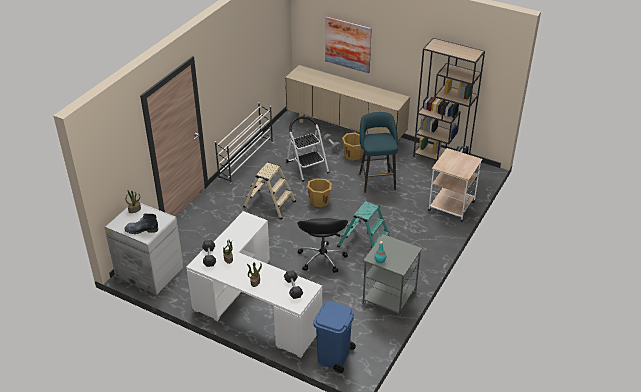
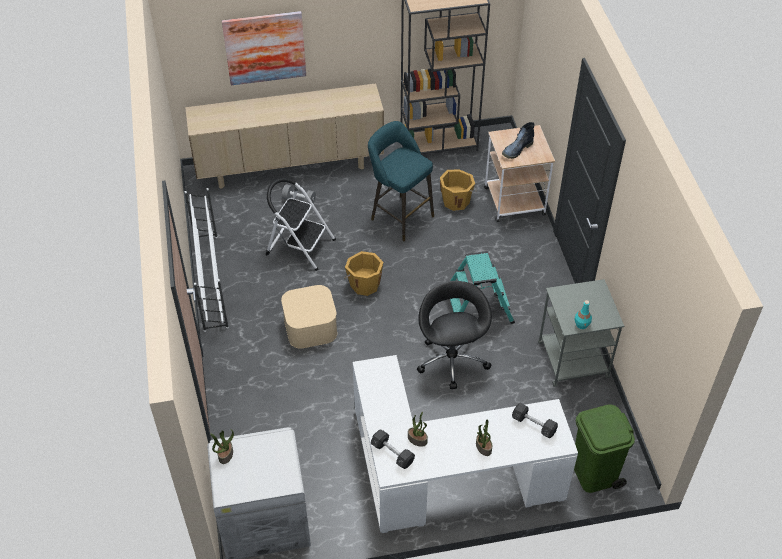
camera: 40 degrees left, 10 degrees up
boot [125,213,158,234] -> boot moved to [502,122,534,159]
beige step ladder [243,162,296,220] -> beige storage box [281,285,337,348]
black office chair [297,218,348,273] -> black office chair turned 150 degrees counterclockwise [417,281,492,389]
blue trash can [313,301,356,373] -> green trash can [574,404,635,493]
orange bucket [342,133,364,161] -> orange bucket moved to [440,169,477,211]

